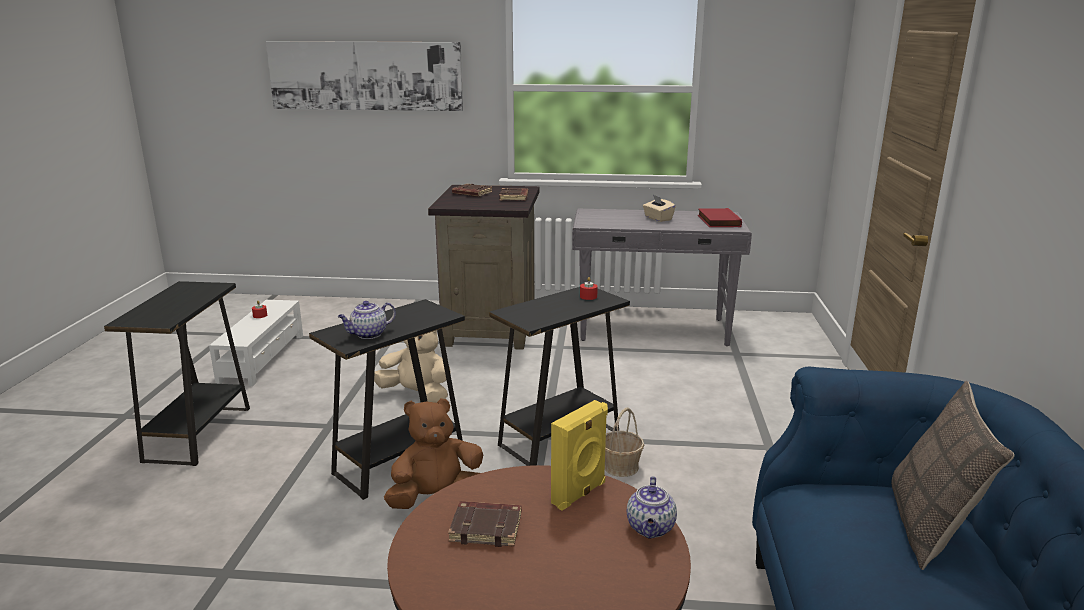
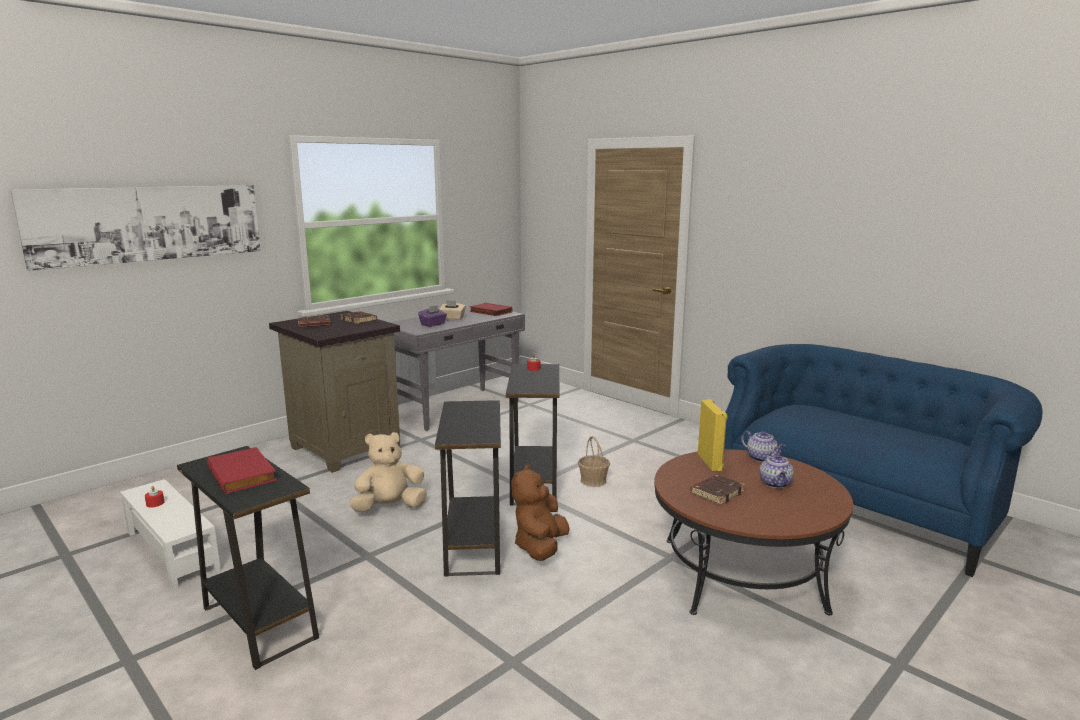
camera: 50 degrees left, 5 degrees down
teapot [338,301,396,339] -> teapot moved to [760,452,794,488]
pillow [891,381,1015,570] -> none
none -> red book [207,447,277,494]
none -> purple tissue box [418,305,447,327]

